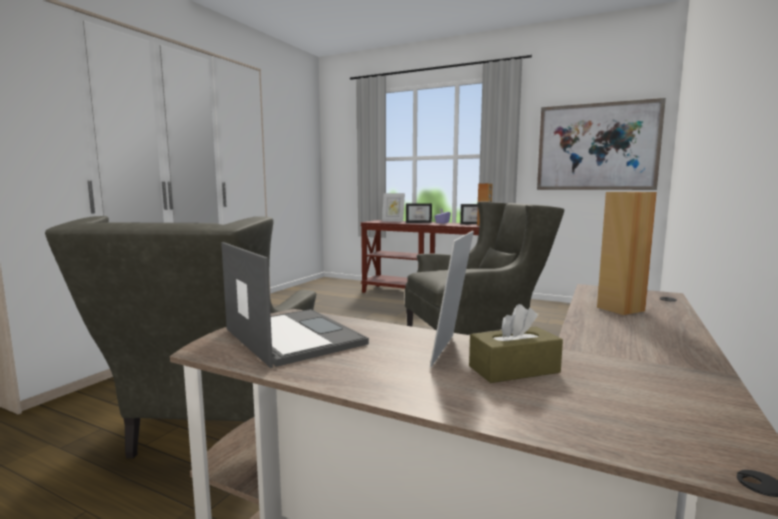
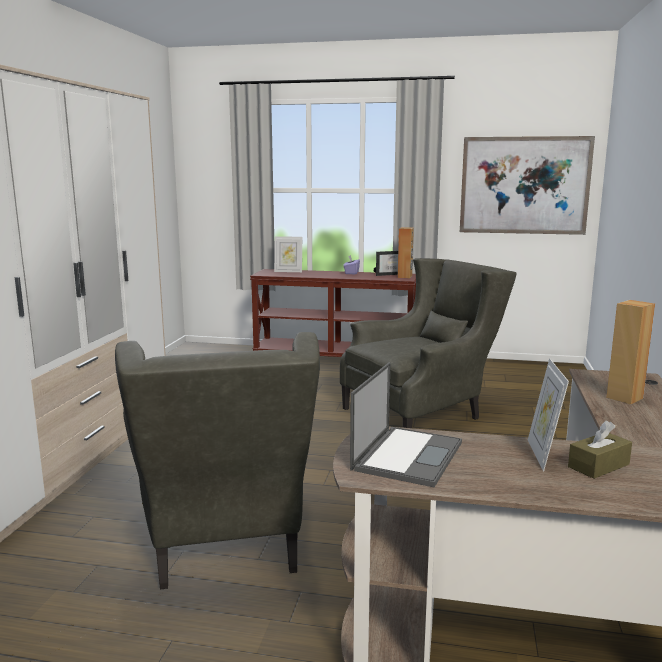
camera: 15 degrees left, 5 degrees up
laptop [221,242,369,368] -> laptop turned 75 degrees clockwise [350,362,462,487]
picture frame [406,203,432,223] -> none

